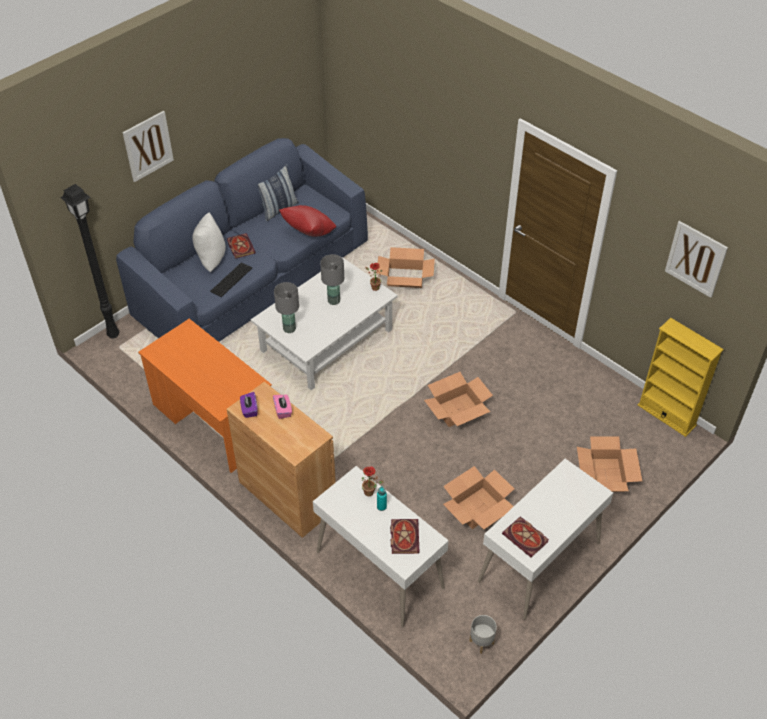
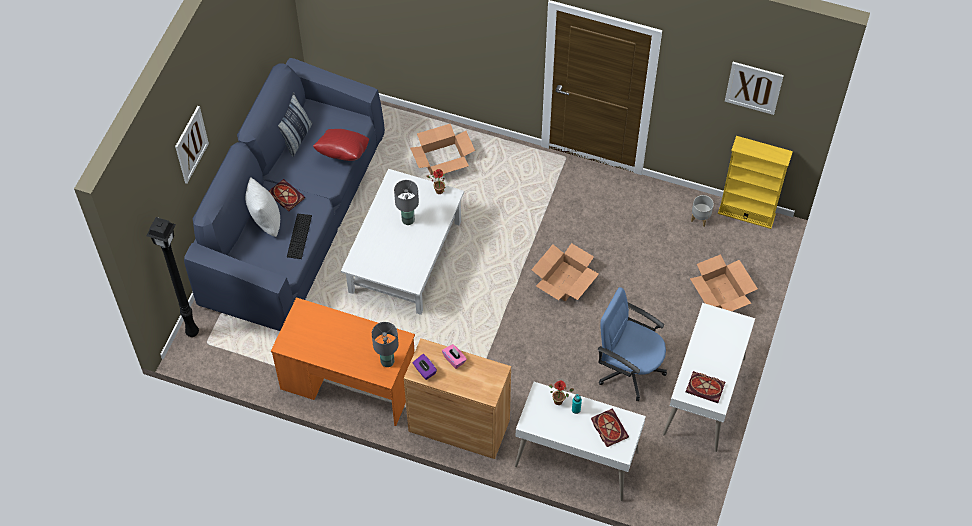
camera: 25 degrees left, 10 degrees up
grey table lamp [274,282,299,333] -> grey table lamp moved to [372,322,399,367]
cardboard box [443,466,514,529] -> blue office chair [598,287,667,401]
grey planter [469,615,497,654] -> grey planter moved to [691,195,714,227]

